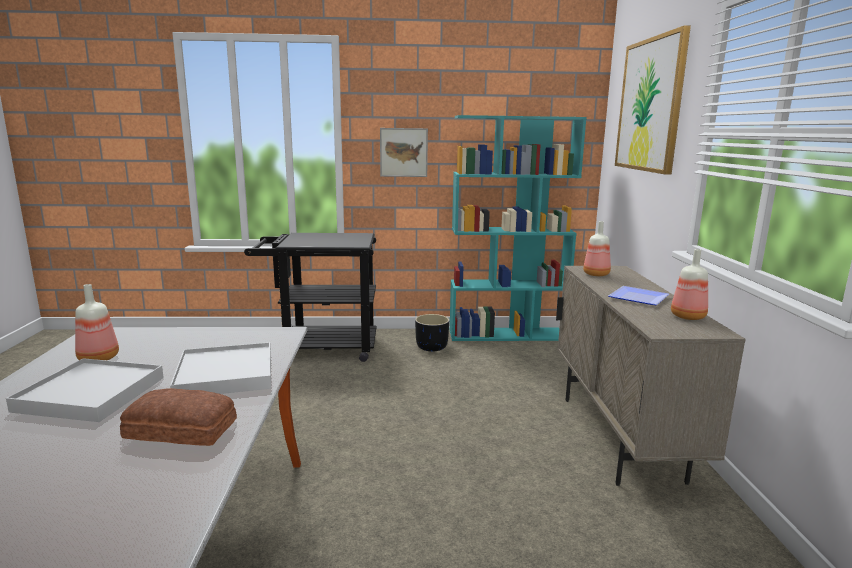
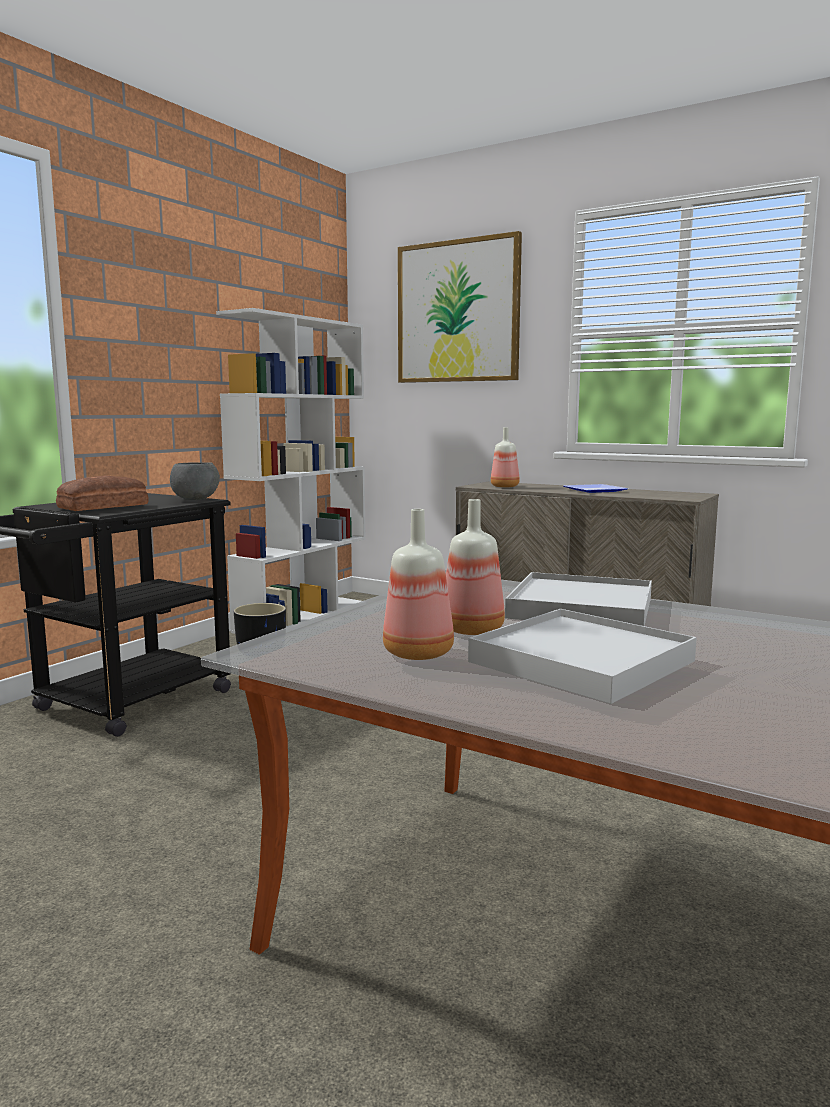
camera: 55 degrees left, 5 degrees down
bread [120,388,237,446] -> bread moved to [56,476,149,511]
picture [380,128,428,177] -> none
turquoise bookcase [449,115,587,341] -> white bookcase [216,308,366,634]
bottle [671,249,708,320] -> bottle moved to [446,499,505,635]
none -> grey bowl [170,462,220,500]

